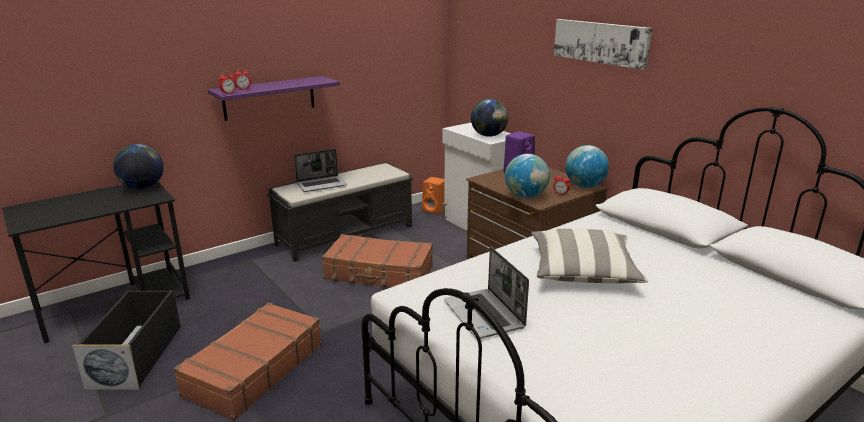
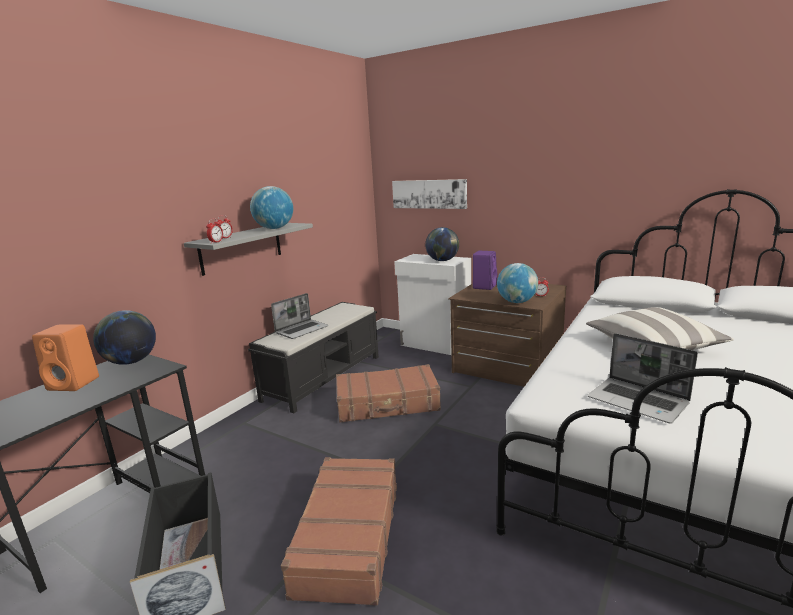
camera: 20 degrees left, 5 degrees down
purple shelf [208,76,340,121] -> grey shelf [184,223,313,276]
orange speaker [422,177,445,214] -> orange speaker moved to [32,324,99,391]
picture [554,19,652,70] -> picture moved to [392,179,467,209]
globe [565,145,609,188] -> globe moved to [250,186,293,229]

